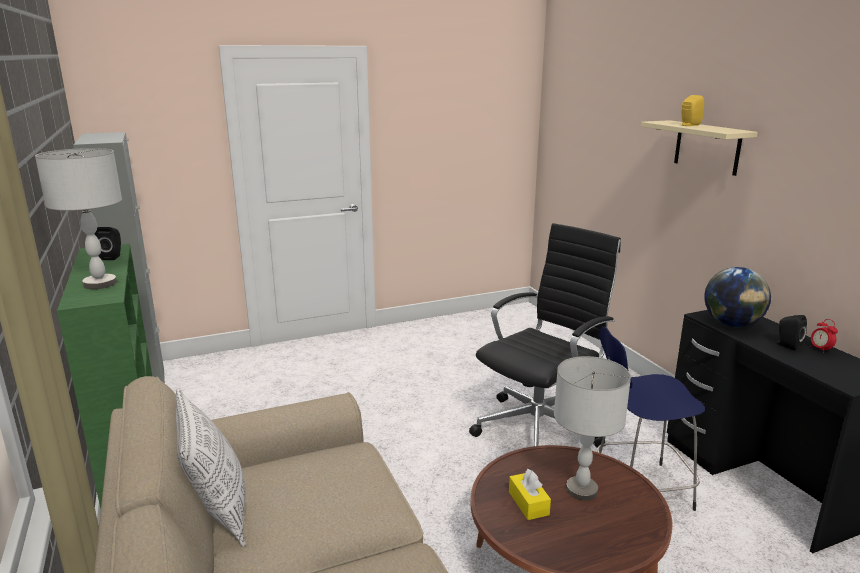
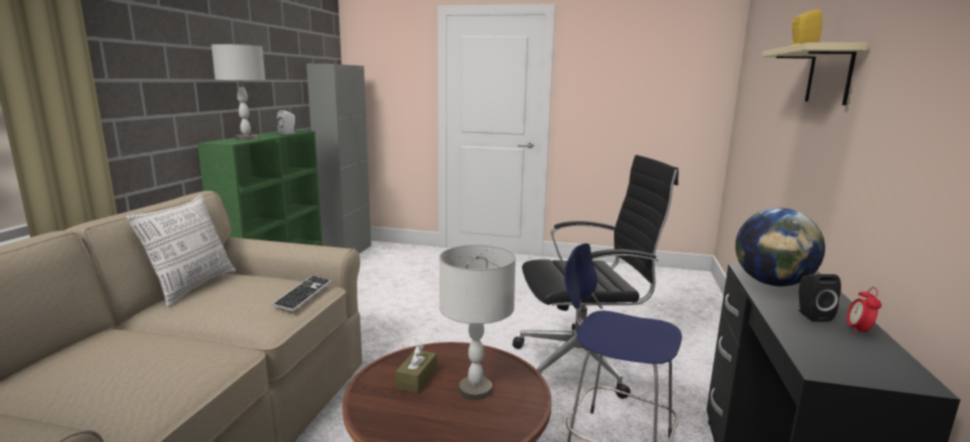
camera: 35 degrees right, 5 degrees down
black speaker [95,227,121,260] -> white speaker [277,110,295,134]
yellow tissue box [509,469,551,520] -> brown tissue box [395,344,437,394]
none -> keyboard [272,275,332,311]

